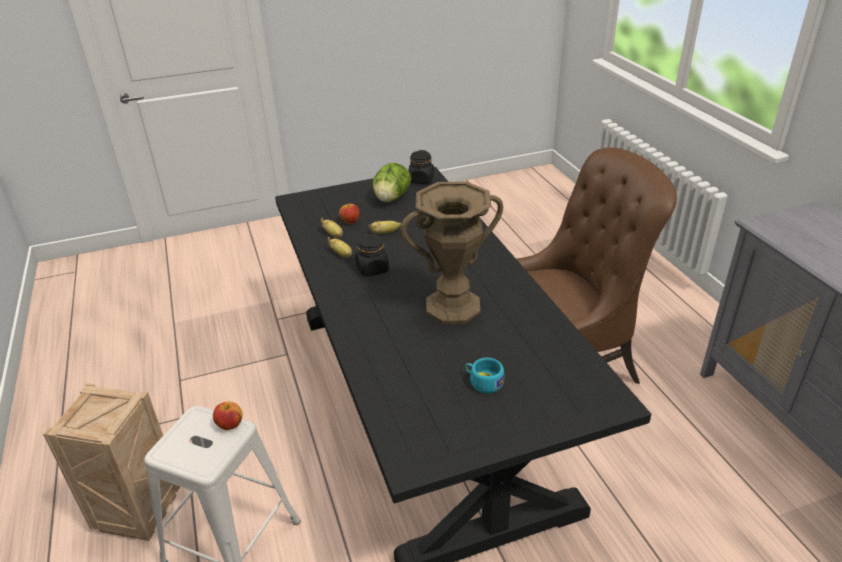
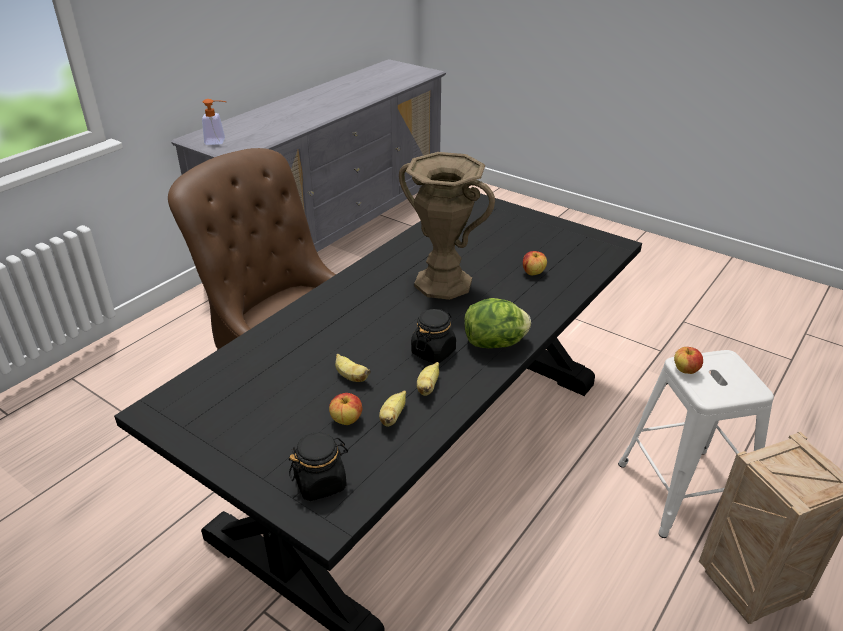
camera: 125 degrees left, 0 degrees up
lettuce [372,163,411,202] -> lettuce moved to [464,298,531,348]
black jar [408,150,434,184] -> black jar moved to [289,433,348,501]
turquoise cup [465,358,504,393] -> none
none -> soap dispenser [202,99,227,145]
none -> apple [523,251,547,276]

